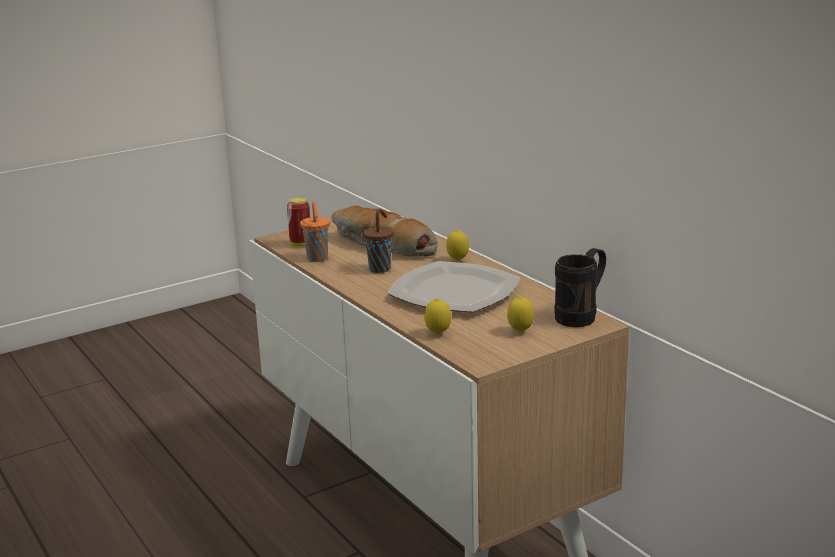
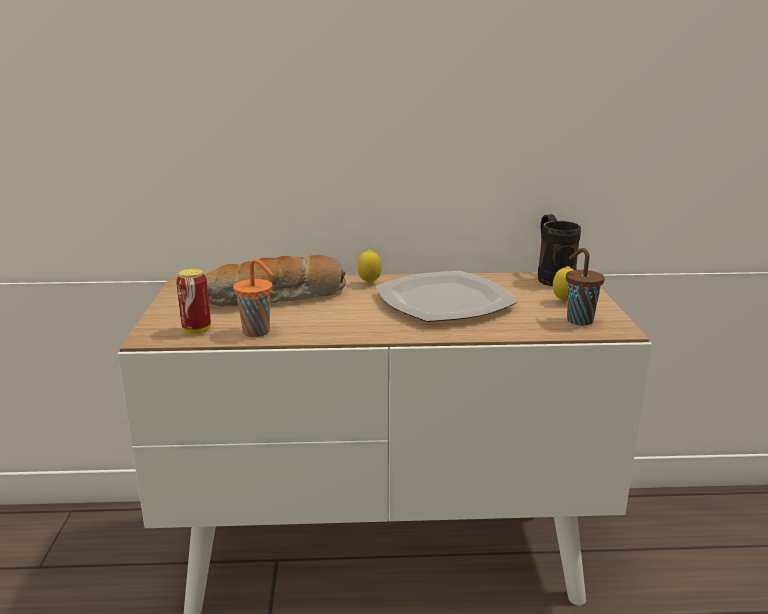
camera: 60 degrees left, 0 degrees up
brown cup [363,209,393,273] -> brown cup moved to [566,248,604,326]
lemon [424,298,451,334] -> none

